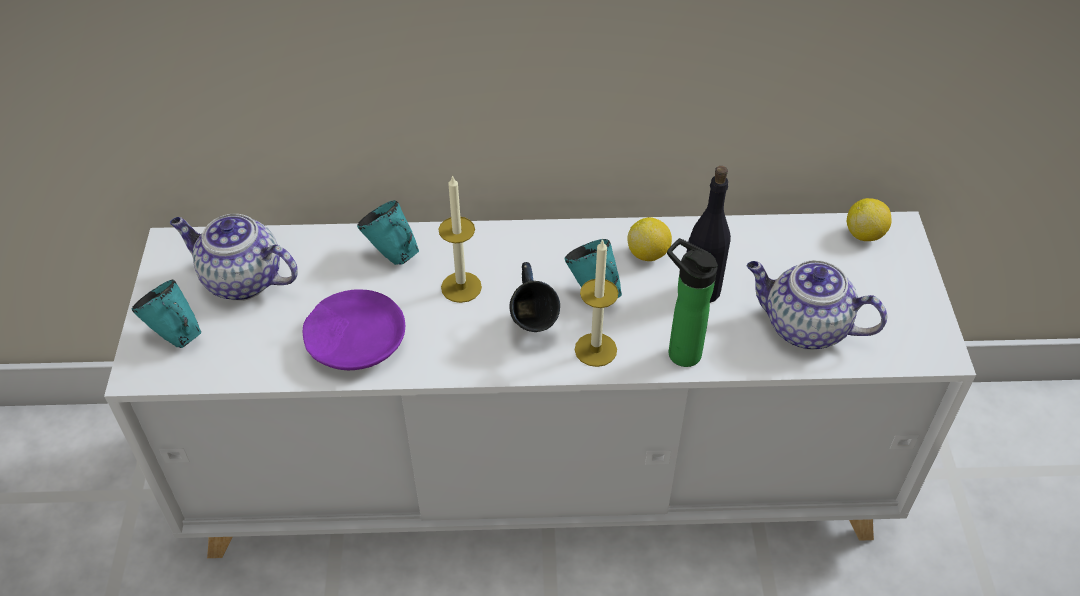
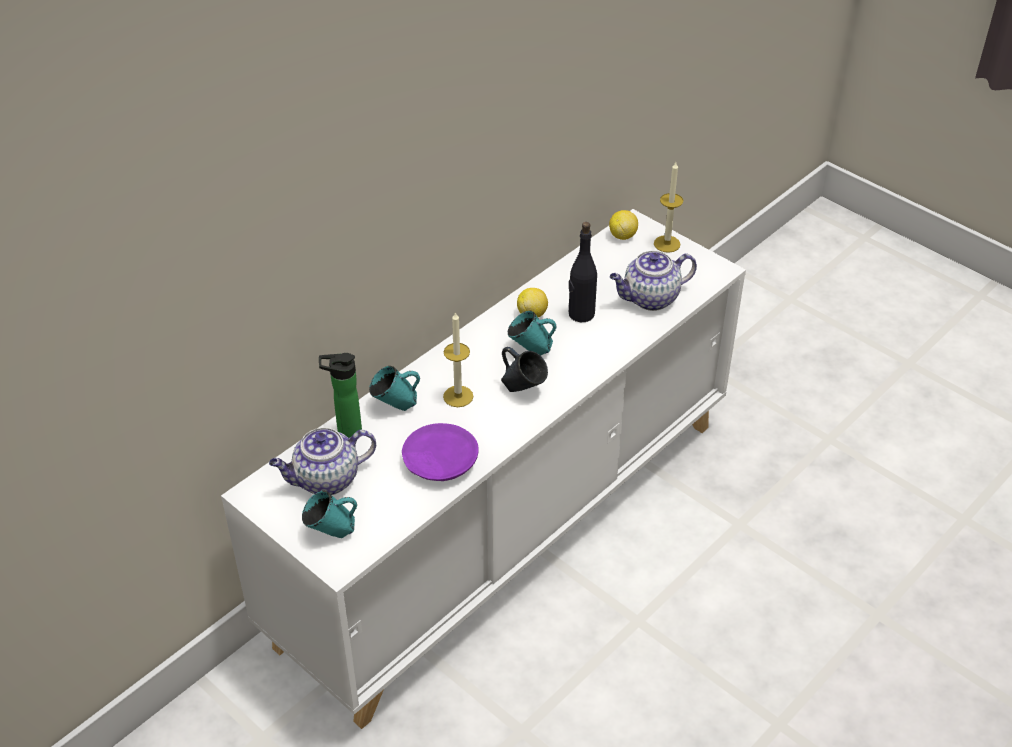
camera: 45 degrees left, 5 degrees down
candle [575,239,619,367] -> candle moved to [654,162,683,253]
bottle [667,238,718,367] -> bottle moved to [319,353,362,438]

